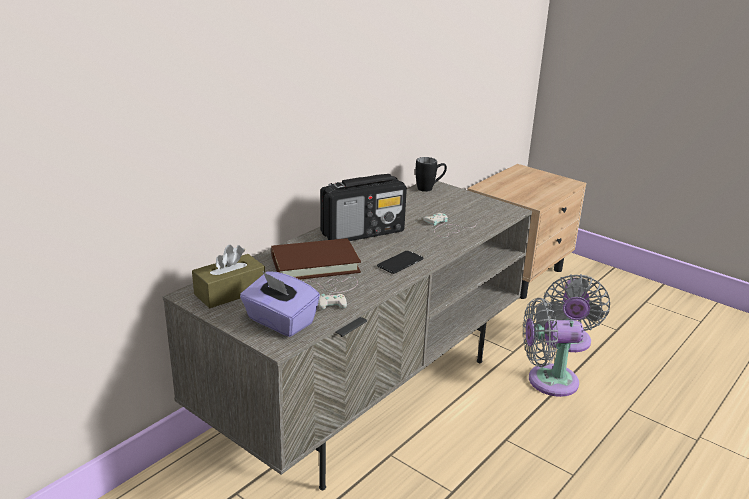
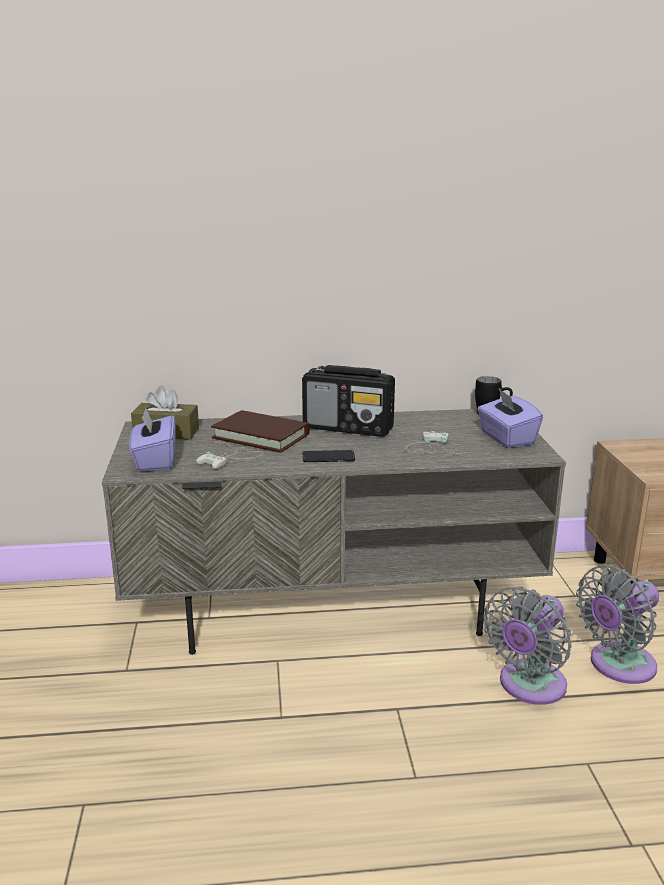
camera: 45 degrees right, 5 degrees down
grey fan [523,298,584,397] -> grey fan turned 90 degrees counterclockwise [483,586,572,705]
none -> purple tissue box [477,389,543,448]

